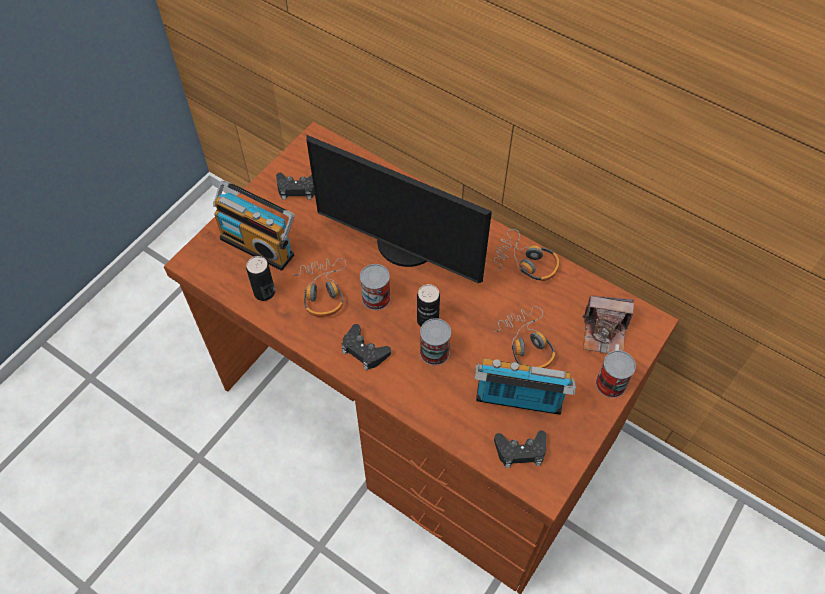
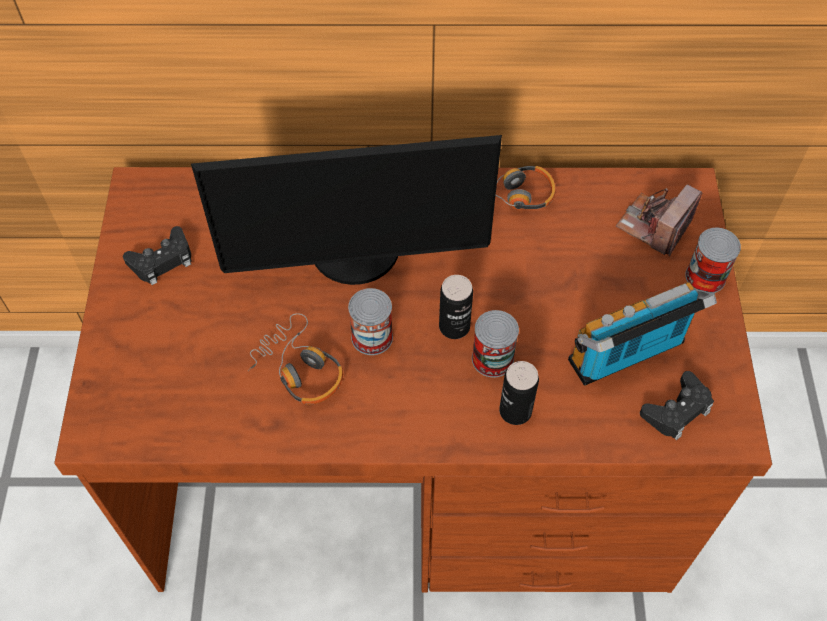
camera: 35 degrees left, 0 degrees up
radio [213,181,295,271] -> none
can [246,256,275,301] -> can moved to [499,361,539,425]
black game controller [342,324,391,371] -> none
headphones [492,306,555,368] -> none
camera [582,295,634,353] -> camera turned 150 degrees clockwise [616,184,703,257]

